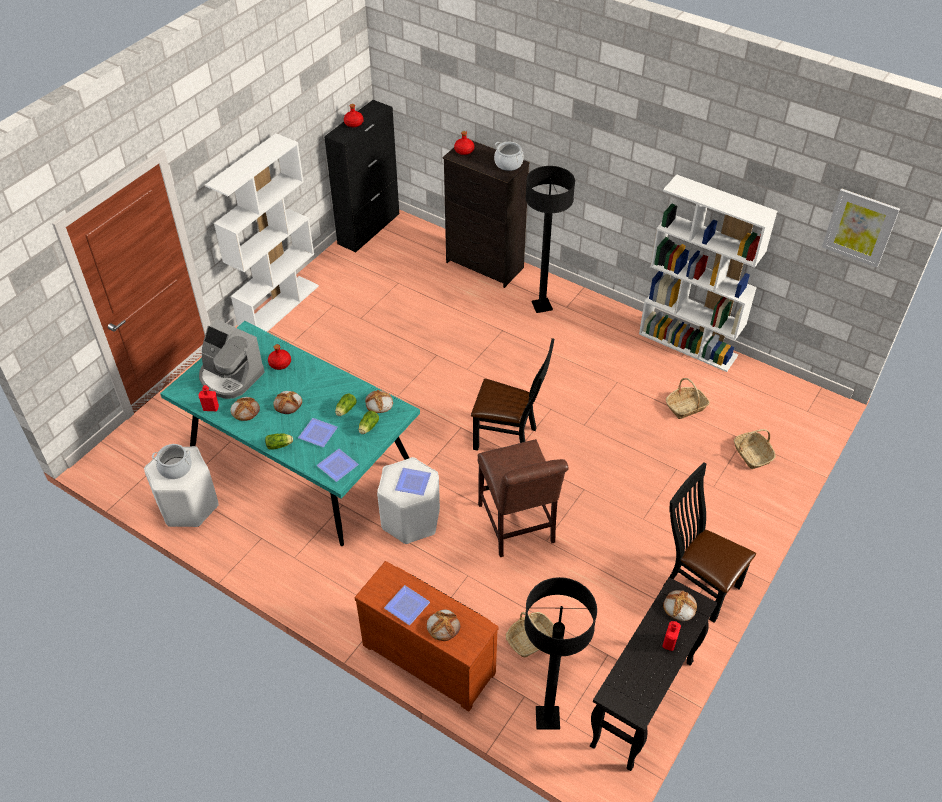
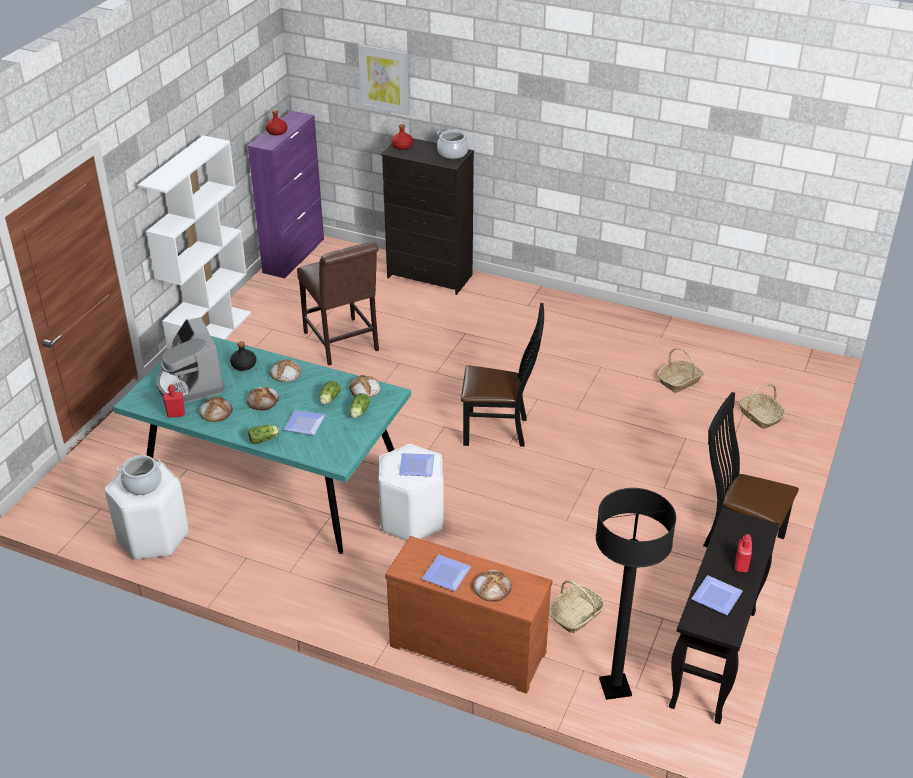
camera: 10 degrees left, 10 degrees down
coffee machine [199,319,265,399] -> coffee machine turned 45 degrees clockwise [157,317,225,403]
red bottle [268,344,291,370] -> black bottle [230,341,256,371]
plate [316,449,359,482] -> plate moved to [691,575,743,615]
black cabinet [324,100,399,252] -> purple cabinet [248,111,324,278]
brown chair [478,439,568,557] -> brown chair moved to [297,242,379,365]
black floor lamp [525,166,575,313] -> none
white bookcase [639,174,777,372] -> none
bread [663,590,697,621] -> bread moved to [270,359,301,382]
picture [822,188,900,267] -> picture moved to [358,44,409,115]

